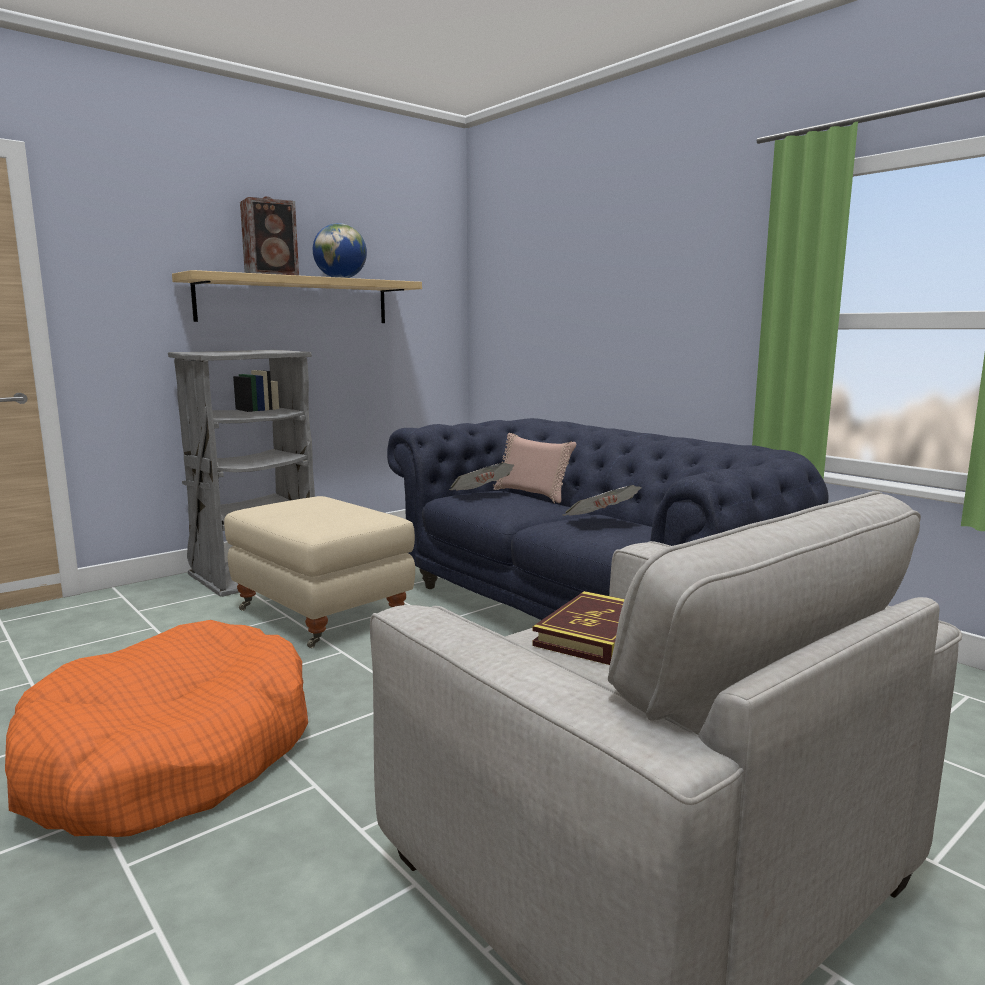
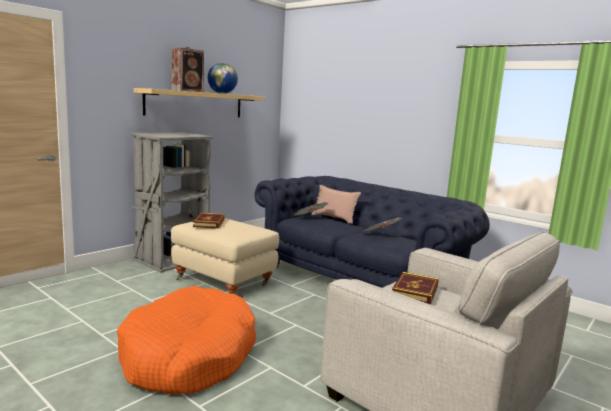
camera: 10 degrees left, 0 degrees up
none -> book [193,213,225,229]

